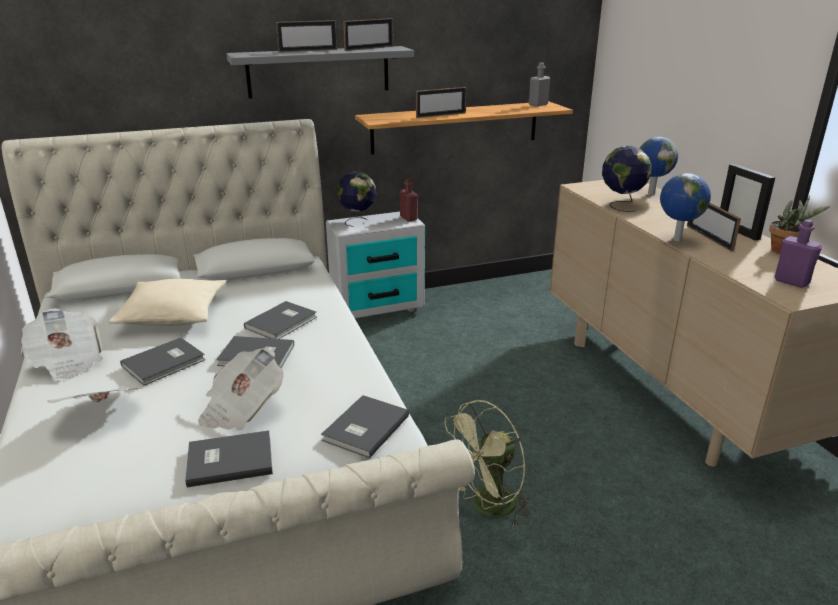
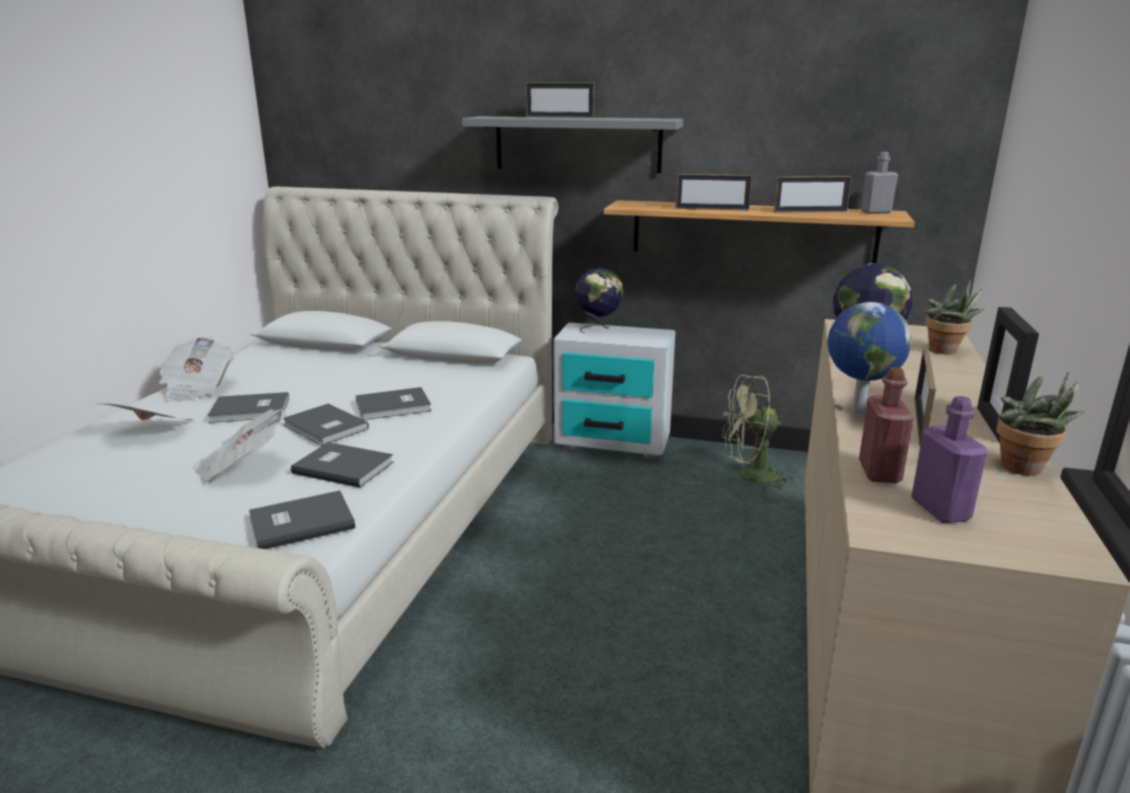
camera: 35 degrees right, 5 degrees down
beige pillow [109,279,226,326] -> none
grey book [185,431,273,487] -> grey book moved to [291,442,394,488]
picture frame [343,18,393,51] -> picture frame moved to [774,176,852,213]
red bottle [400,178,418,221] -> red bottle moved to [859,367,914,483]
green fan [445,400,530,526] -> green fan moved to [722,375,793,491]
globe [639,137,678,195] -> potted plant [925,279,984,354]

